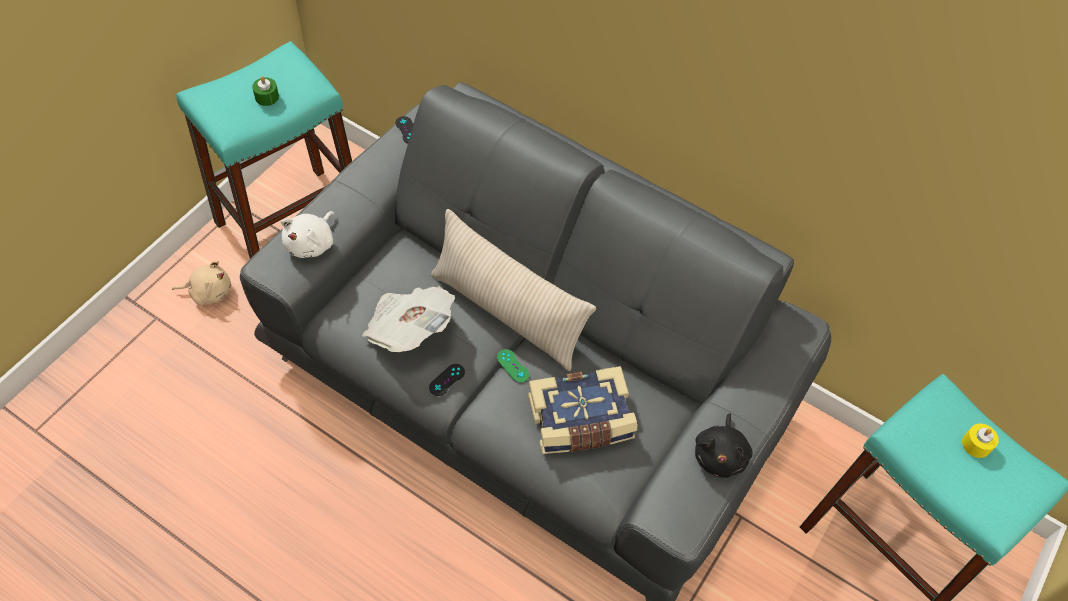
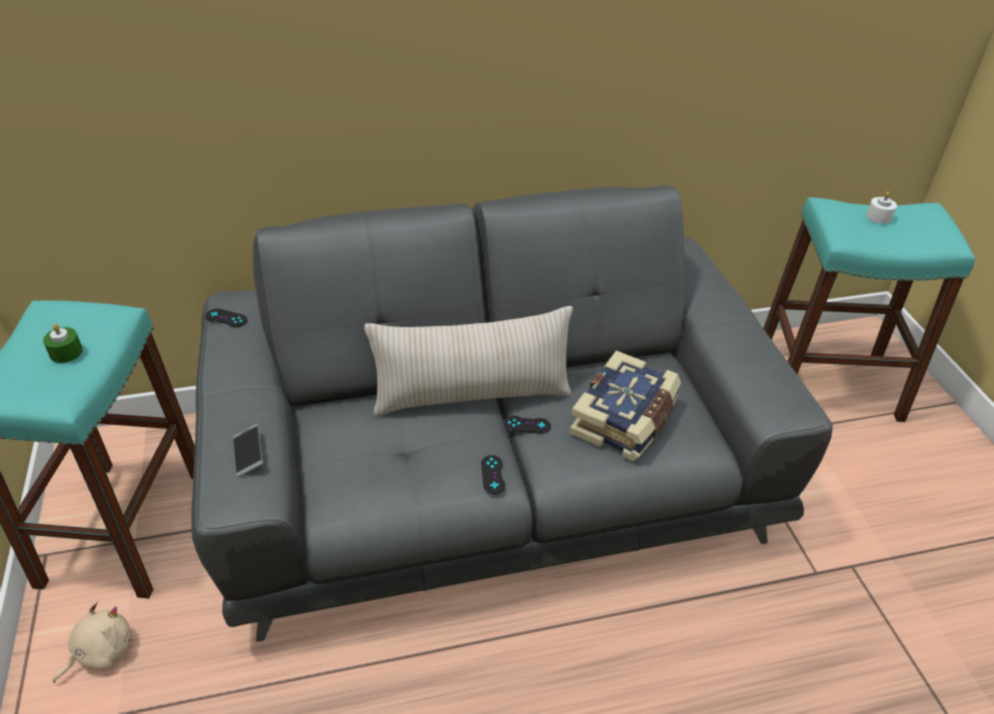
camera: 45 degrees left, 15 degrees down
white plush toy [281,211,334,258] -> phone [233,424,263,477]
newspaper [362,286,455,352] -> none
green game controller [497,349,529,383] -> black game controller [504,416,551,434]
black plush toy [695,413,753,478] -> none
yellow candle [962,424,999,458] -> white candle [866,191,897,224]

